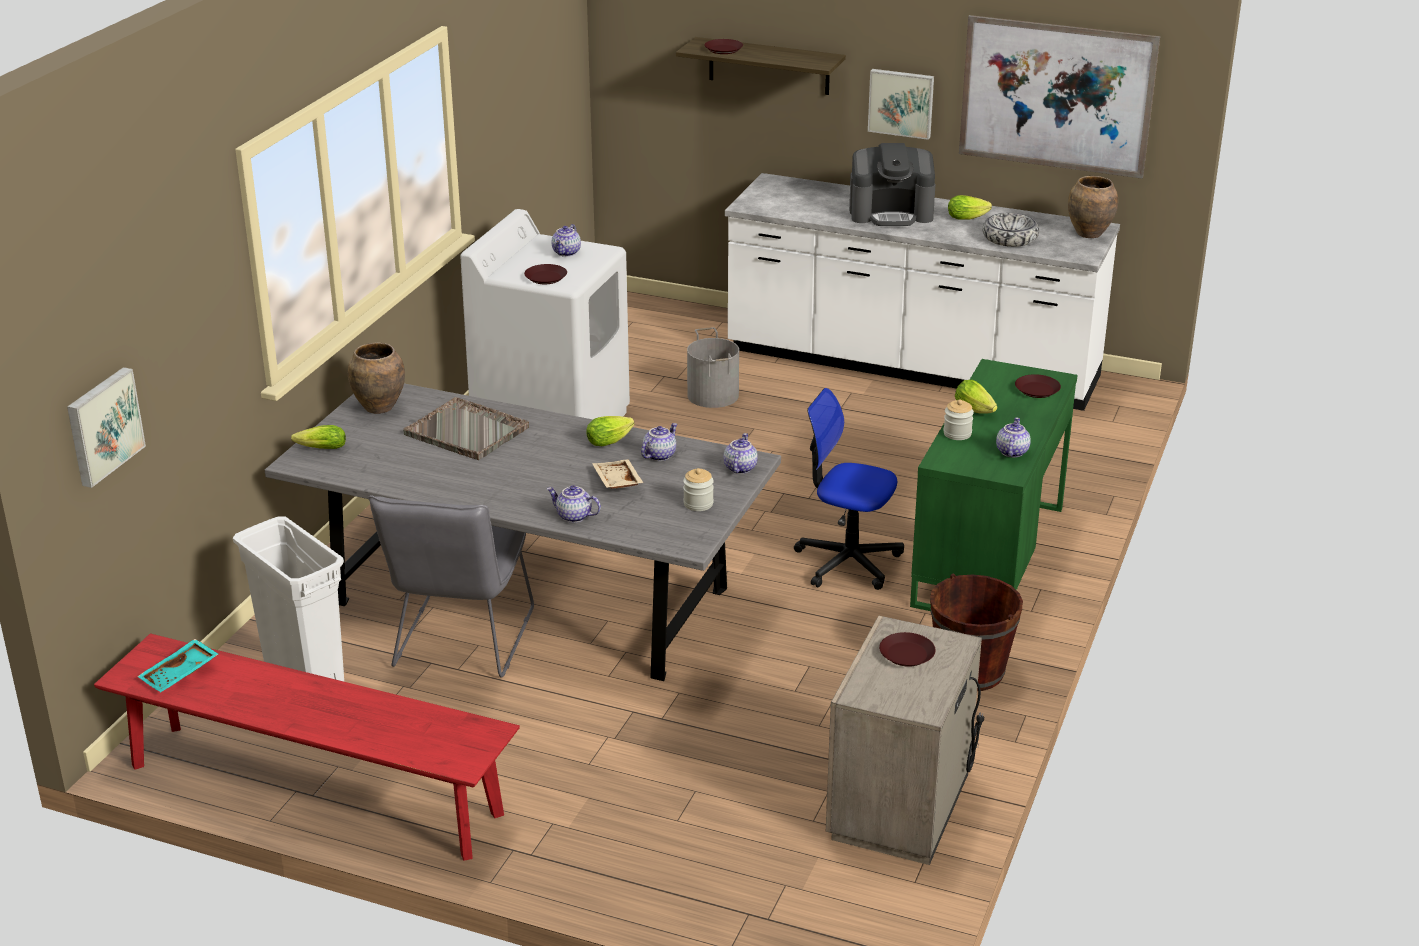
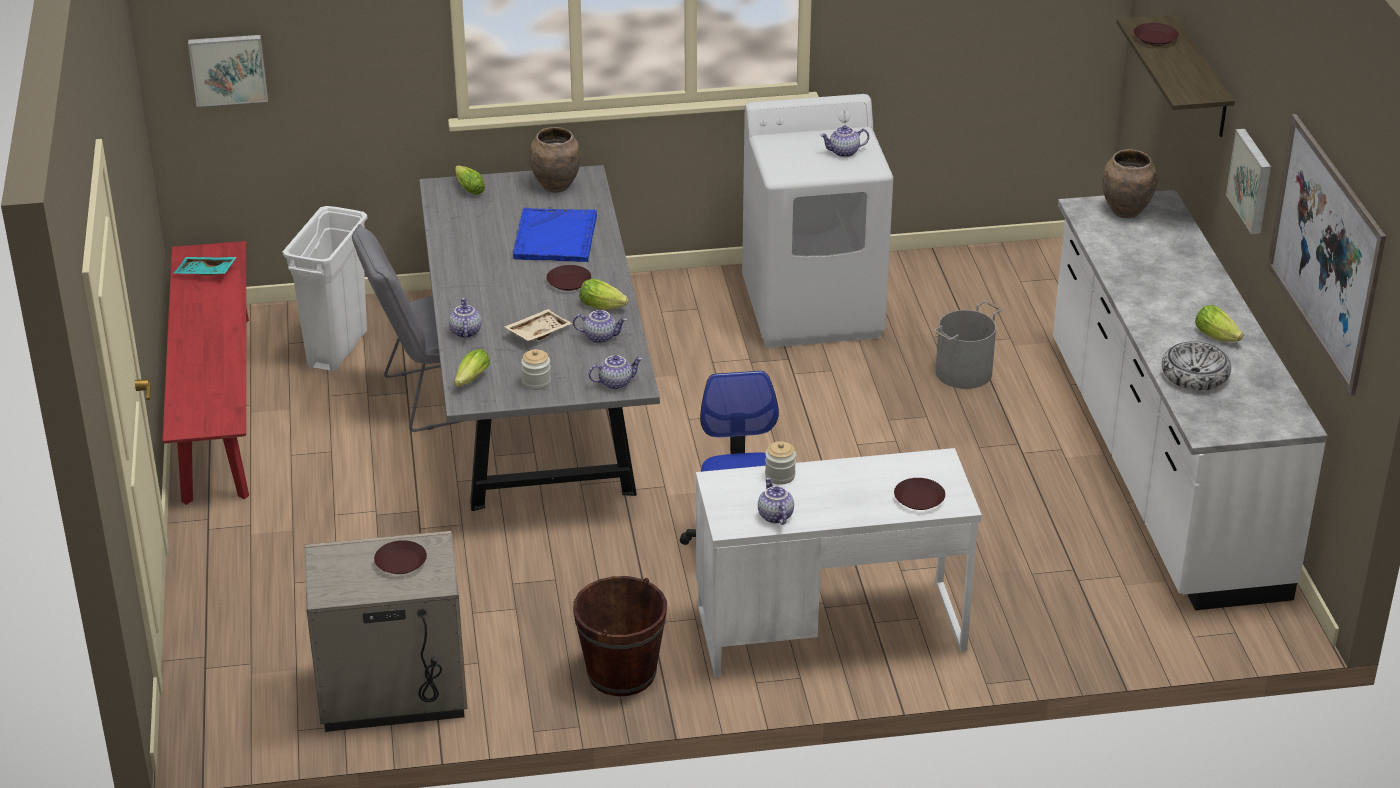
camera: 60 degrees right, 5 degrees up
grey tray [403,397,529,460] -> blue tray [513,208,597,262]
brown plate [524,264,567,284] -> brown plate moved to [546,265,591,291]
coffee machine [849,143,936,226] -> none
green desk [910,359,1077,611] -> white desk [696,448,982,677]
lettuce [955,380,998,414] -> lettuce moved to [454,349,490,387]
teapot [996,418,1031,457] -> teapot turned 90 degrees counterclockwise [758,477,794,525]
brown vase [1068,176,1118,238] -> brown vase moved to [1102,149,1157,218]

